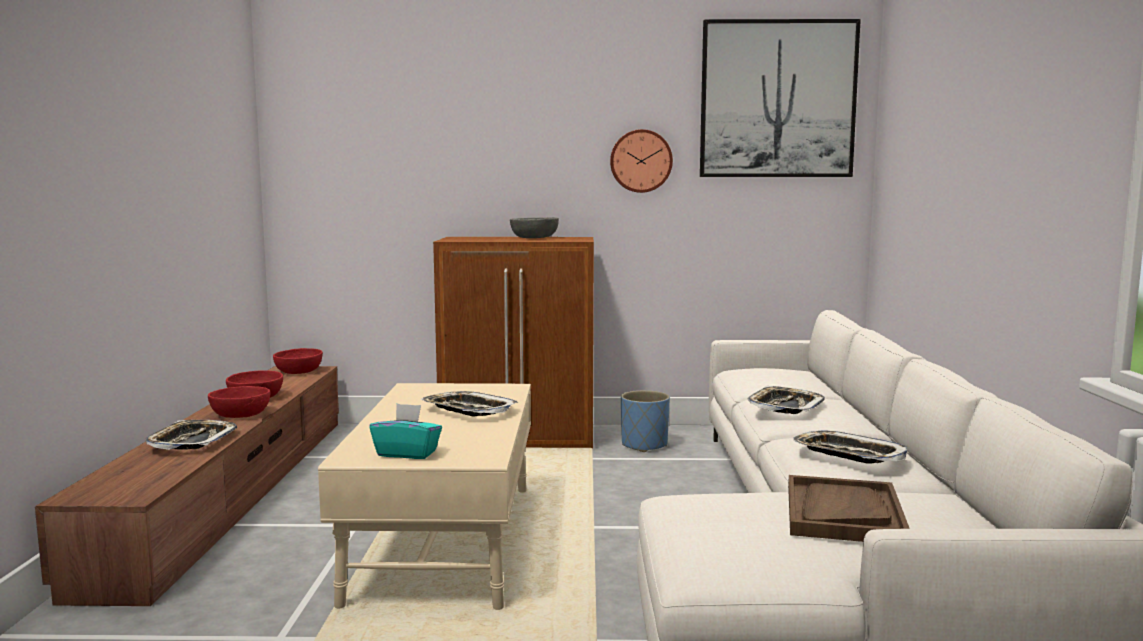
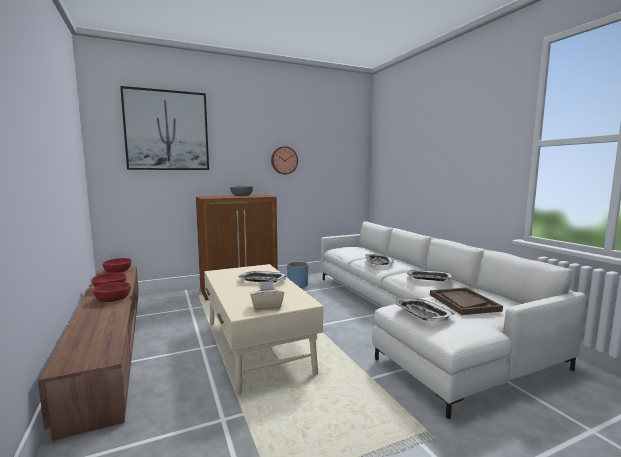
camera: 25 degrees left, 0 degrees up
tray [145,420,237,450] -> tray moved to [393,298,455,322]
turquoise tissue box [369,404,442,459] -> beige tissue box [250,281,284,310]
picture [700,19,861,177] -> picture moved to [120,86,209,170]

